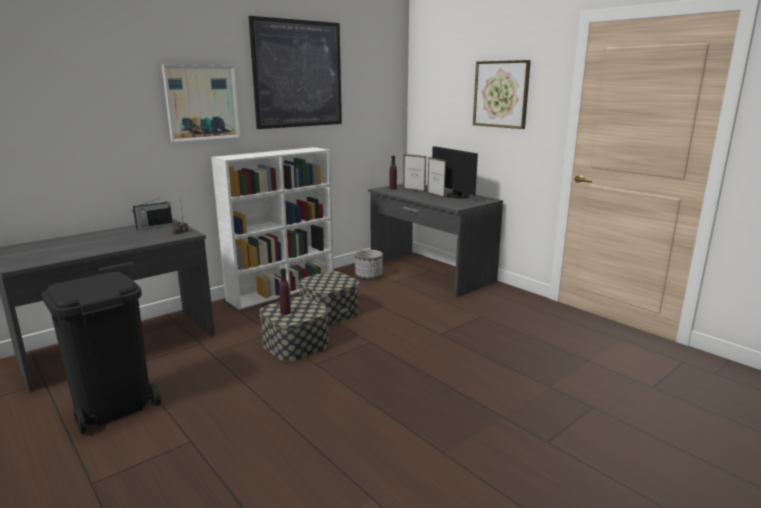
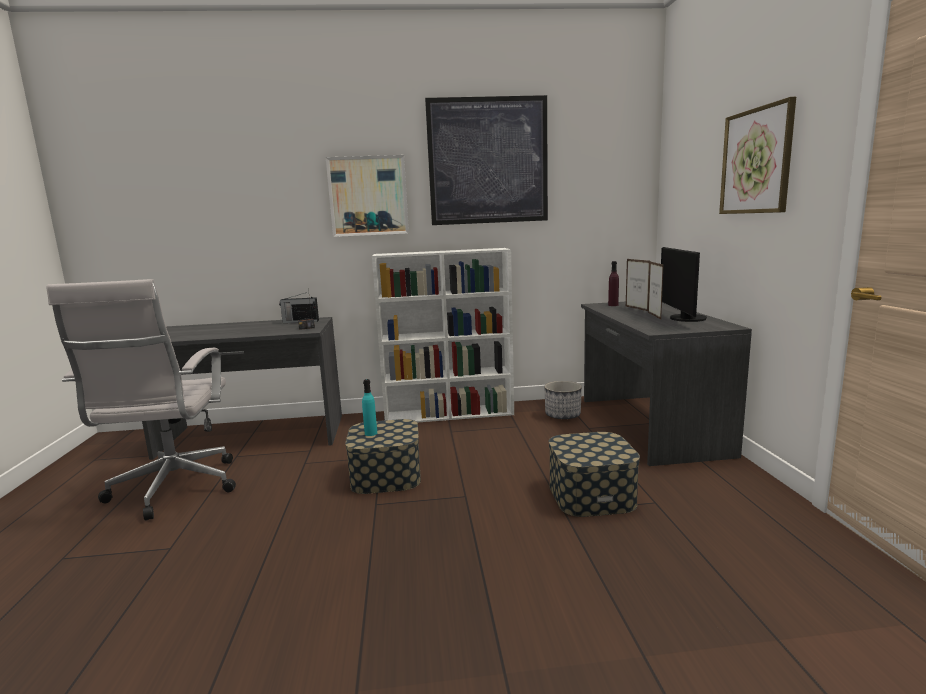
camera: 35 degrees right, 5 degrees down
black trash can [42,272,161,434] -> white office chair [46,279,236,521]
purple bottle [279,268,291,315] -> turquoise bottle [362,379,377,436]
storage box [299,271,359,325] -> storage box moved to [549,432,640,517]

